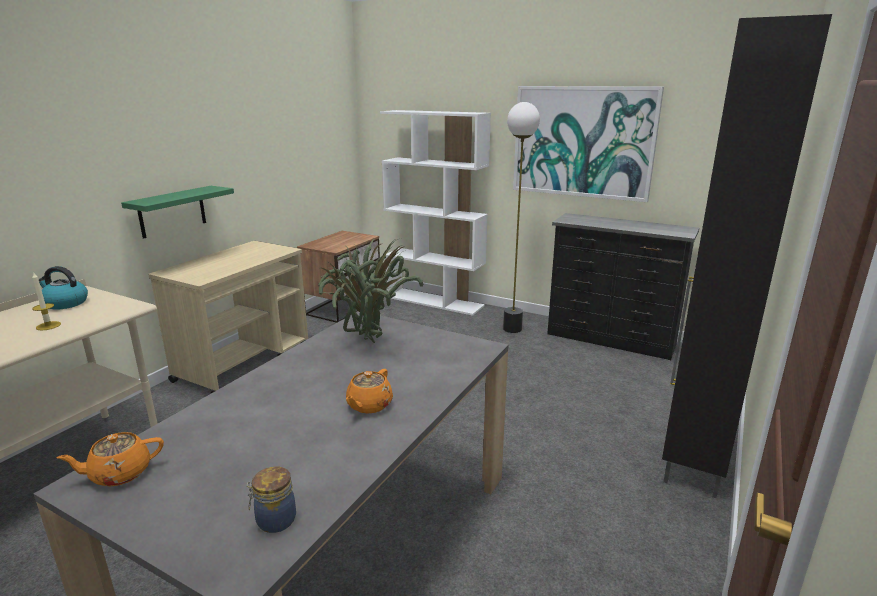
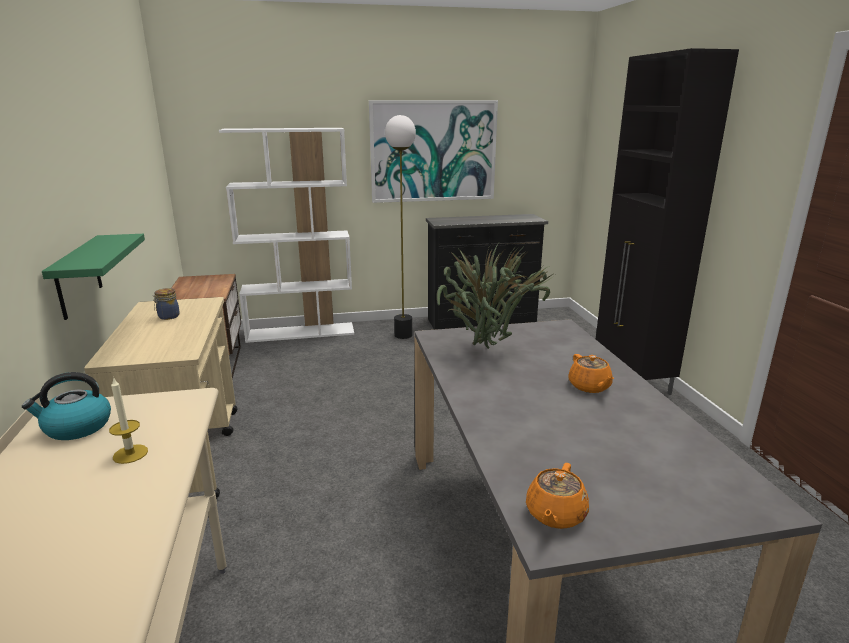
camera: 40 degrees left, 0 degrees up
jar [247,467,296,533] -> jar moved to [153,288,180,320]

